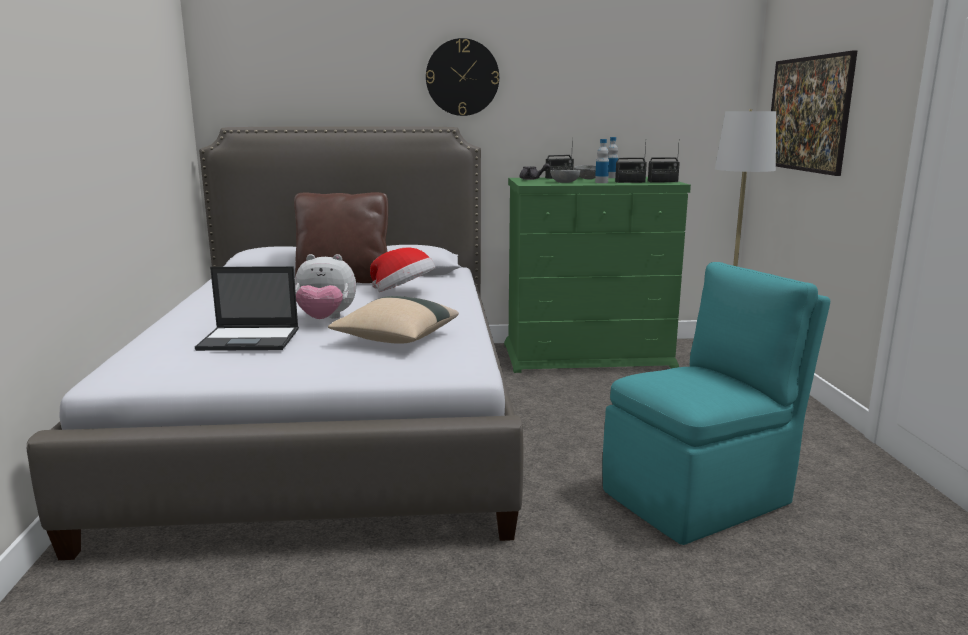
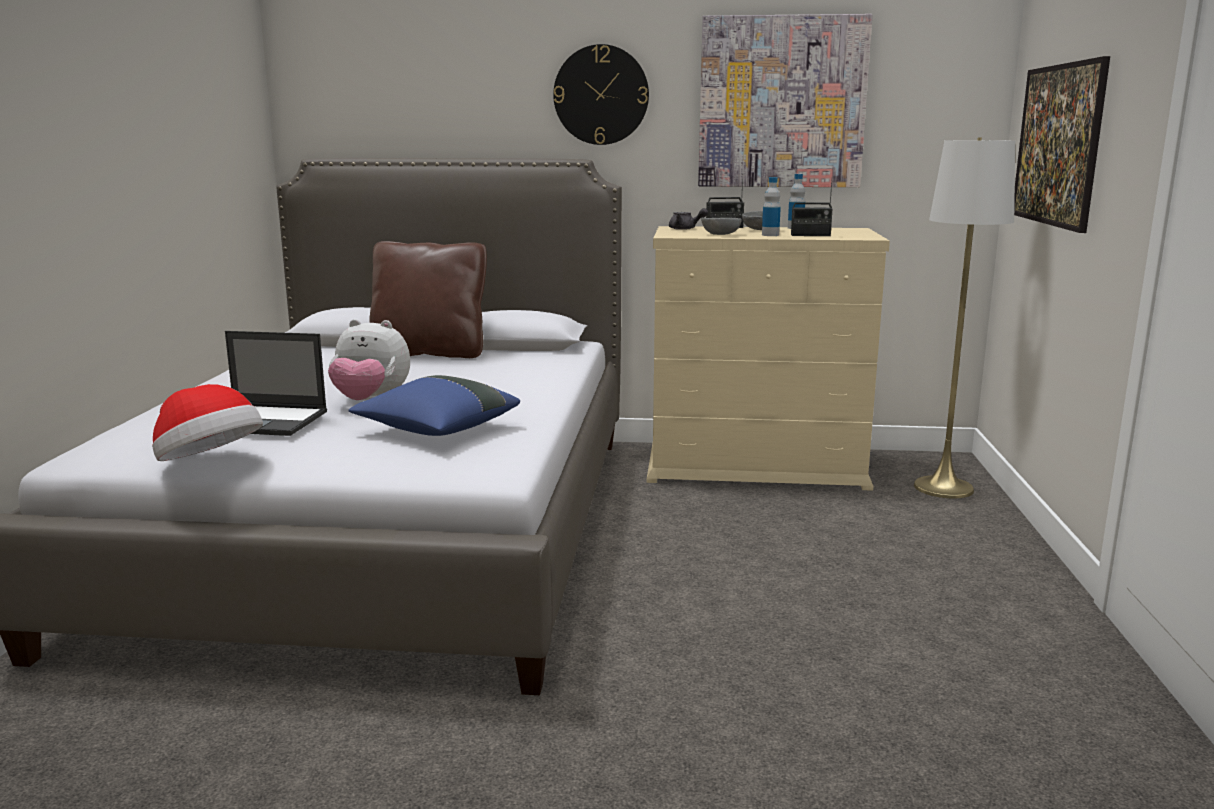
camera: 10 degrees right, 0 degrees up
beige pillow [328,296,459,344] -> blue pillow [349,375,520,436]
hat [370,247,436,292] -> hat moved to [152,384,263,461]
green dresser [504,177,691,373] -> beige dresser [647,226,890,491]
turquoise chair [603,262,830,545] -> none
radio [648,145,680,182] -> none
none -> picture [698,14,873,187]

